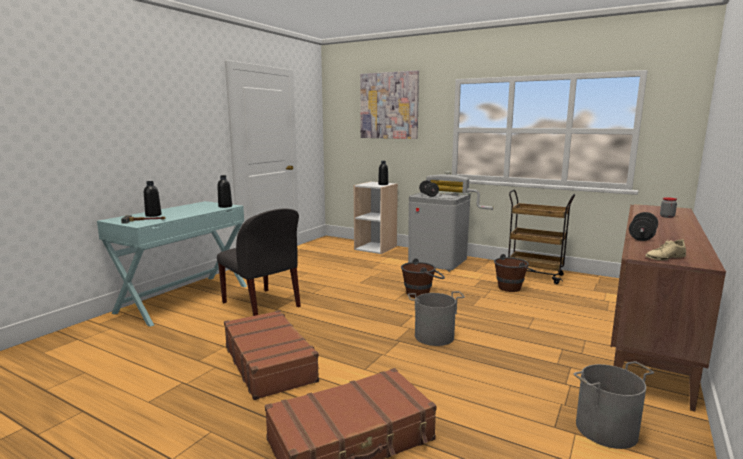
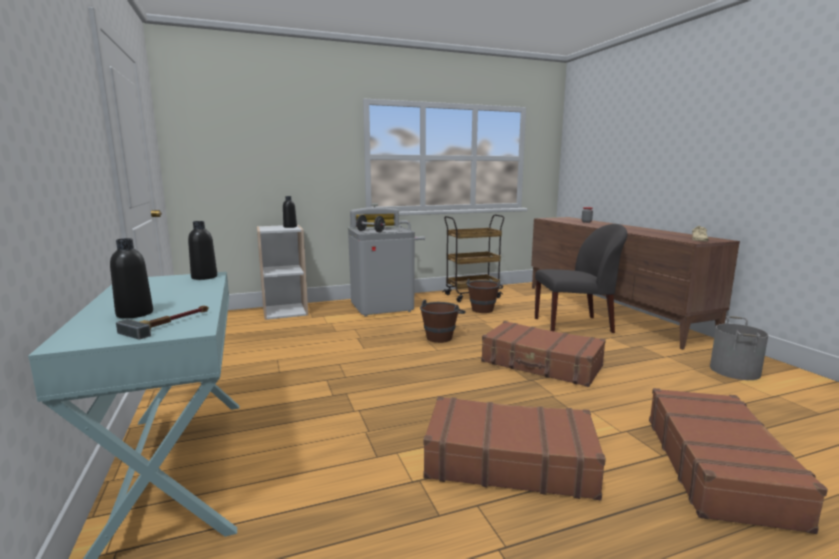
camera: 50 degrees left, 0 degrees up
grey chair [217,209,301,316] -> grey chair moved to [535,224,628,333]
picture [360,70,419,139] -> none
grey bucket [407,291,465,346] -> brown suitcase [481,321,606,387]
black dumbbell [629,212,658,241] -> none

